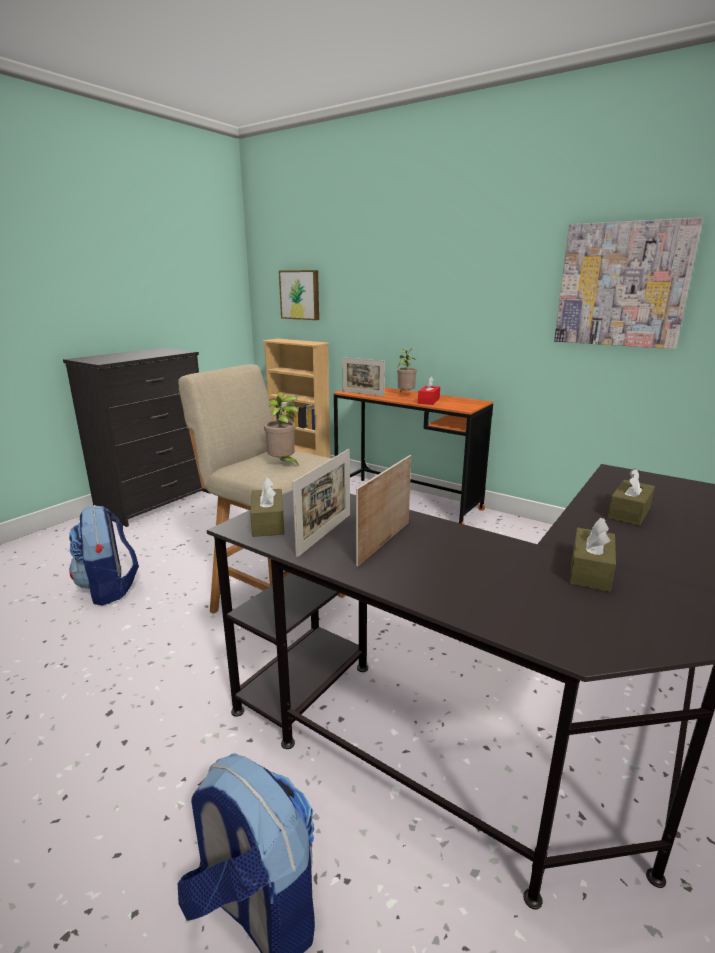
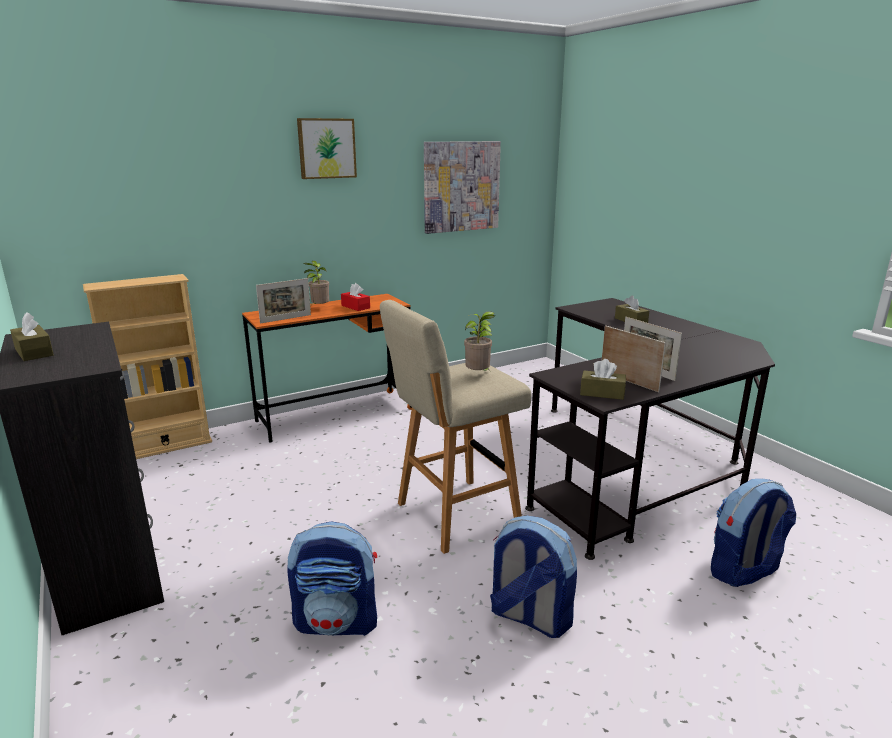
camera: 65 degrees left, 0 degrees up
picture [279,270,319,320] -> picture moved to [297,118,357,179]
brown tissue box [569,518,616,592] -> brown tissue box moved to [10,312,54,361]
none -> backpack [490,516,577,638]

